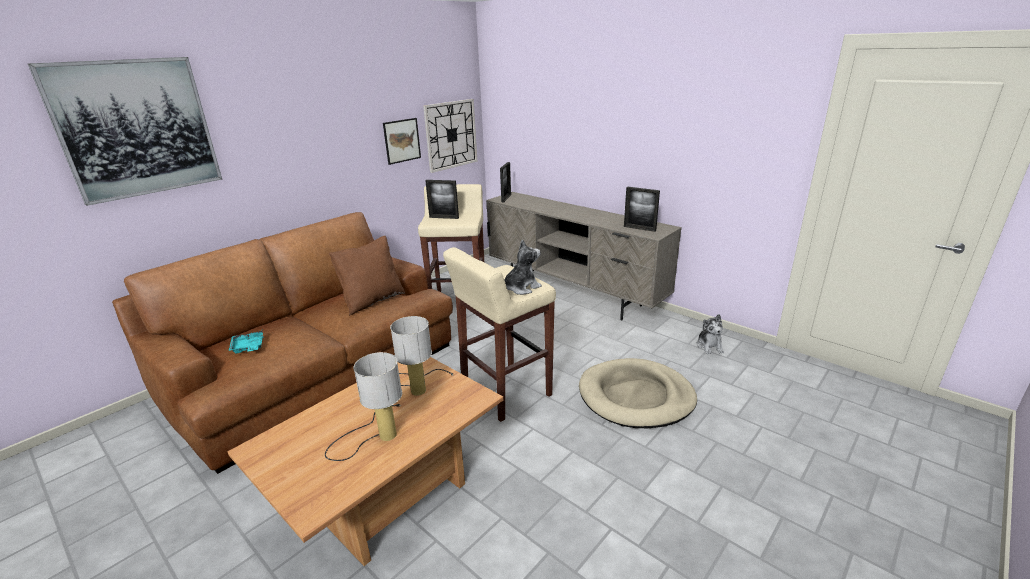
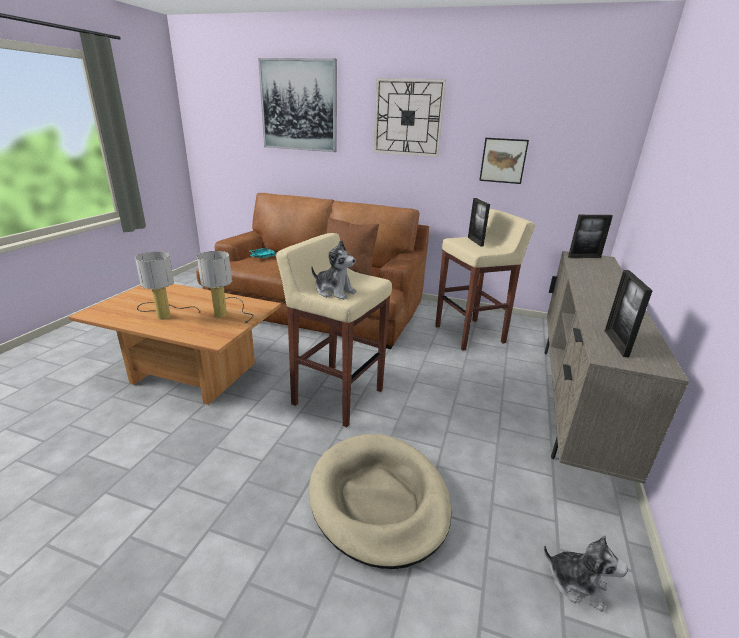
camera: 65 degrees right, 0 degrees up
wall clock [423,99,477,173] -> wall clock moved to [374,78,446,157]
plush toy [697,314,724,354] -> plush toy turned 120 degrees counterclockwise [543,535,628,612]

